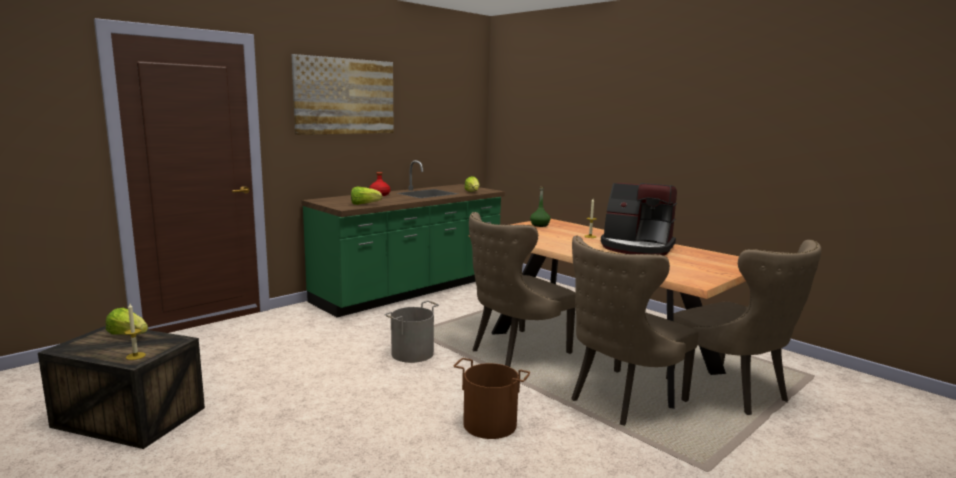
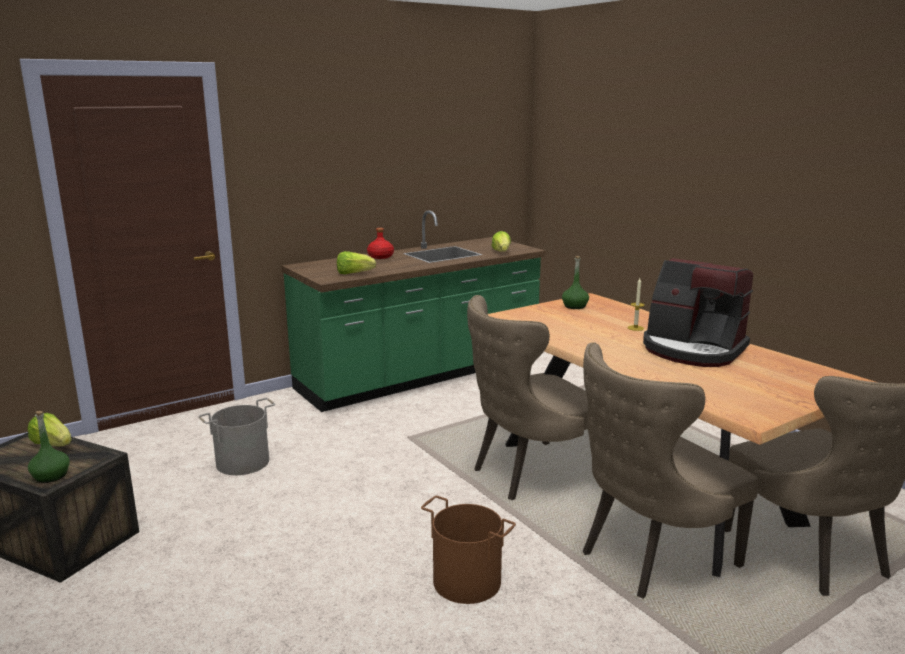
camera: 10 degrees right, 5 degrees up
candle [124,304,146,360] -> green bottle [28,411,70,483]
picture [291,54,394,135] -> none
grey bucket [384,301,439,363] -> grey bucket moved to [198,398,275,475]

